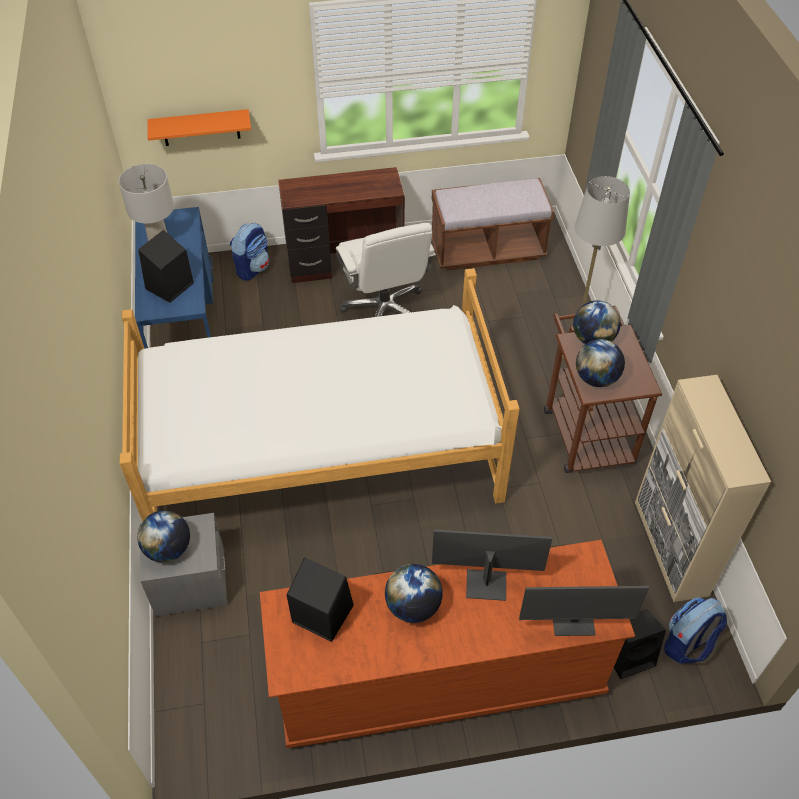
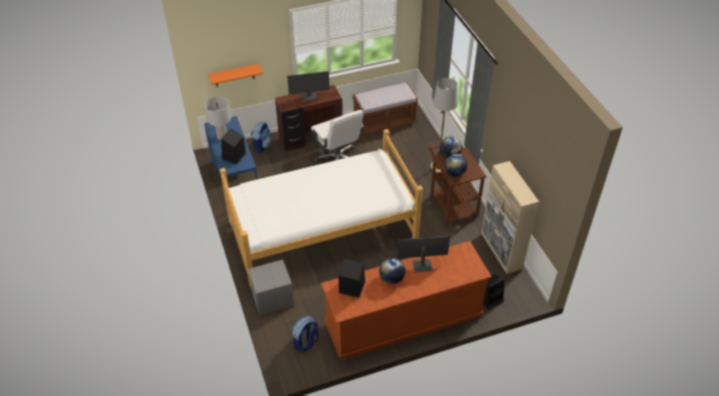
camera: 10 degrees left, 5 degrees down
globe [137,510,190,562] -> none
monitor [519,586,649,636] -> monitor moved to [287,71,330,101]
backpack [664,597,727,664] -> backpack moved to [292,316,318,352]

